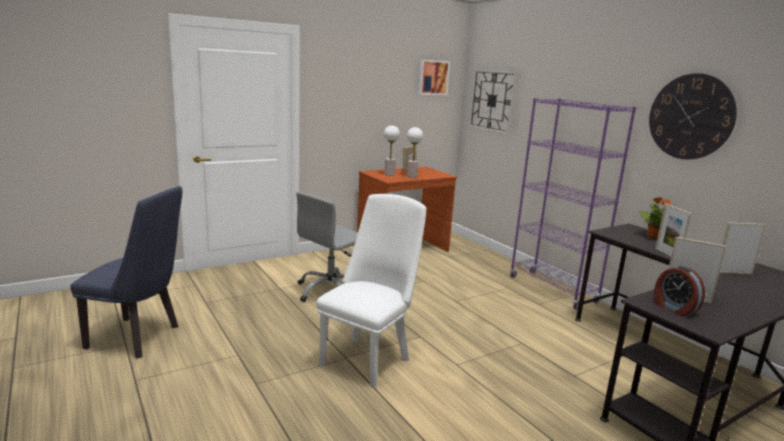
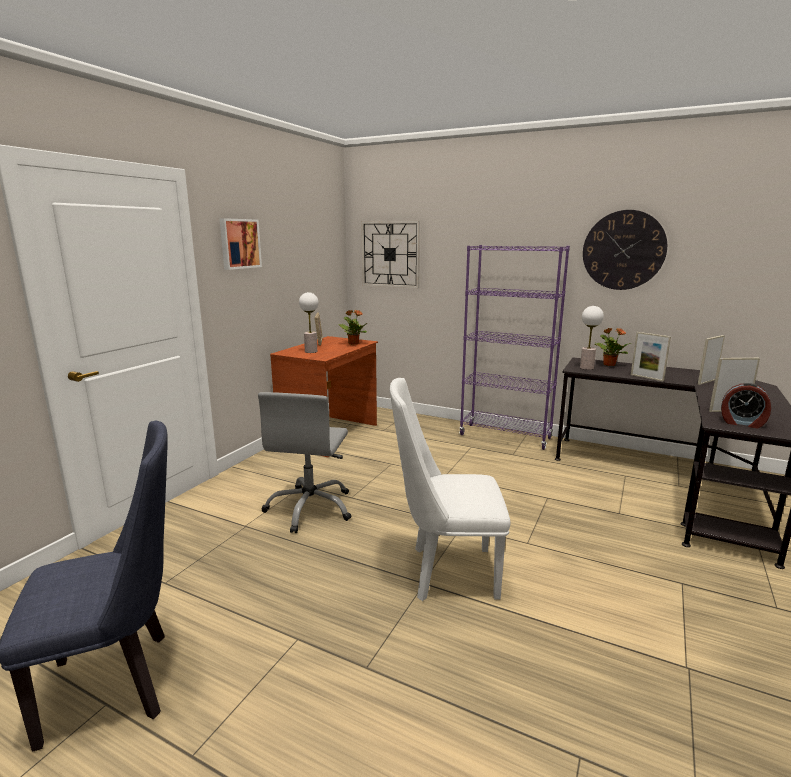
camera: 30 degrees left, 0 degrees up
white chair [316,194,426,388] -> white chair turned 90 degrees counterclockwise [390,378,510,601]
table lamp [407,127,423,178] -> table lamp moved to [580,306,604,370]
picture [418,60,450,95] -> picture moved to [219,218,262,270]
none -> potted plant [338,310,367,345]

